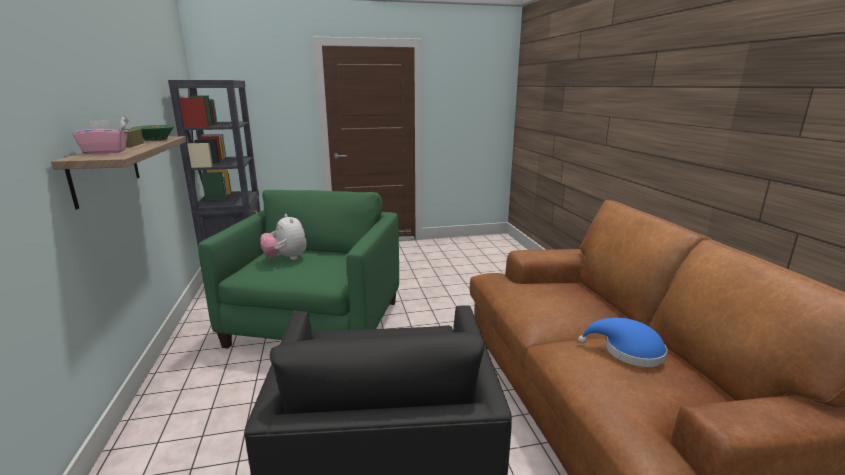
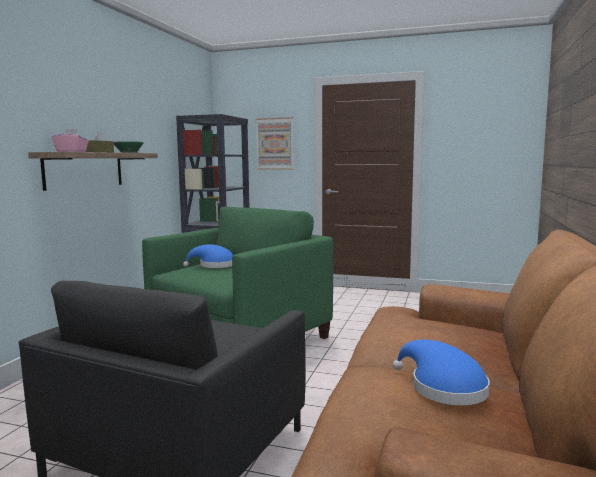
camera: 30 degrees right, 10 degrees down
plush toy [260,214,307,260] -> blue hat [183,244,233,268]
none -> picture [256,117,293,170]

